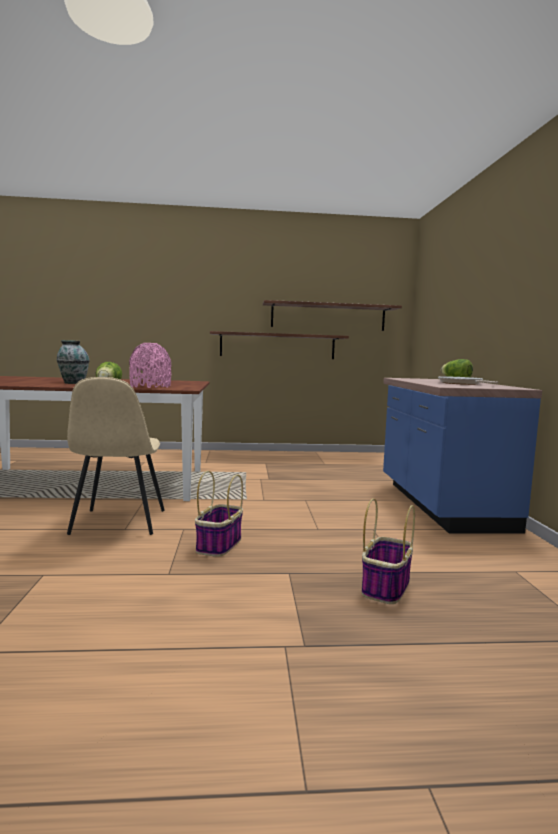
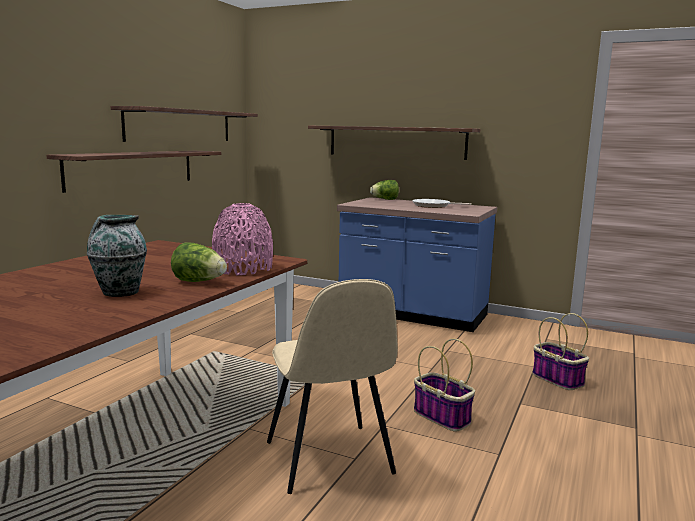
camera: 60 degrees left, 5 degrees up
beige chair [67,377,165,535] -> beige chair turned 45 degrees clockwise [267,279,398,494]
none -> shelf [308,125,480,160]

